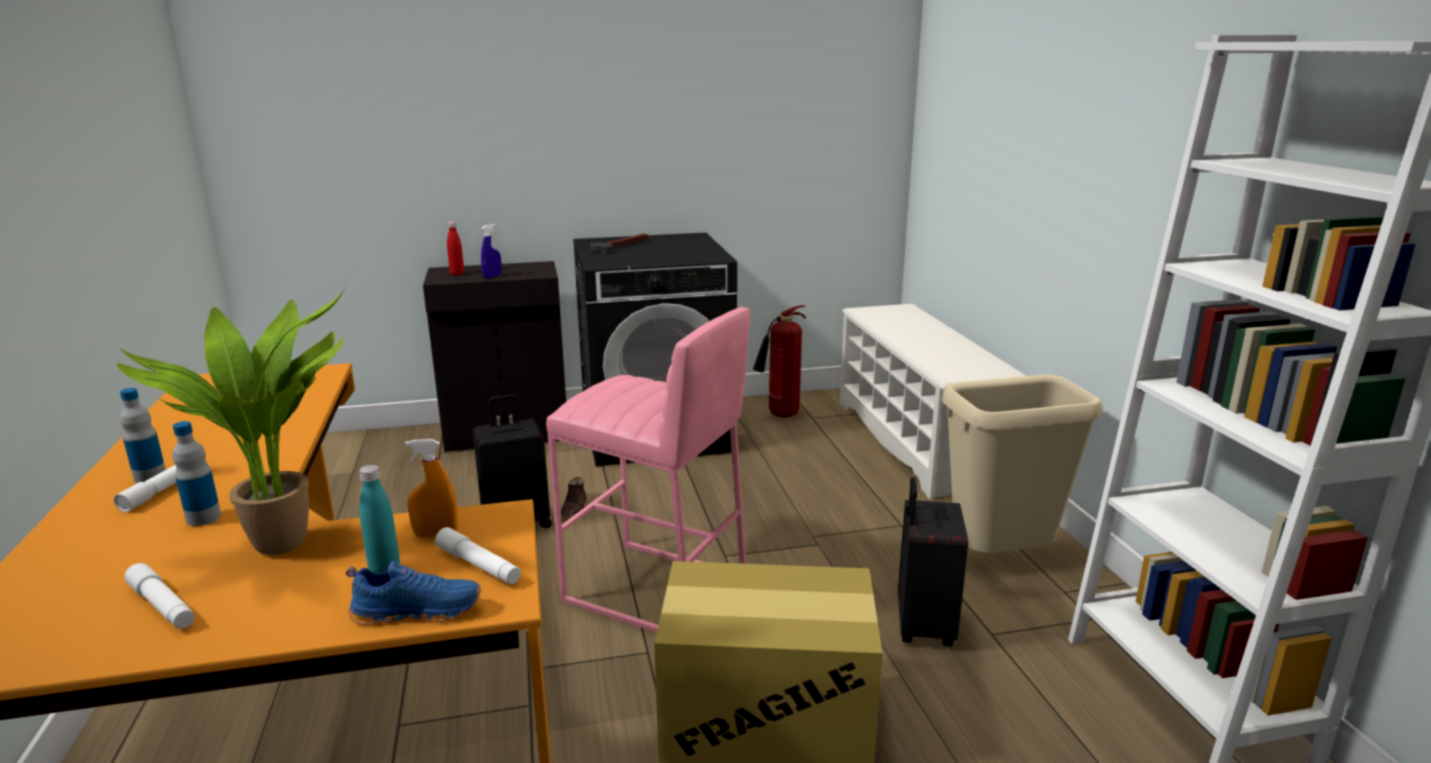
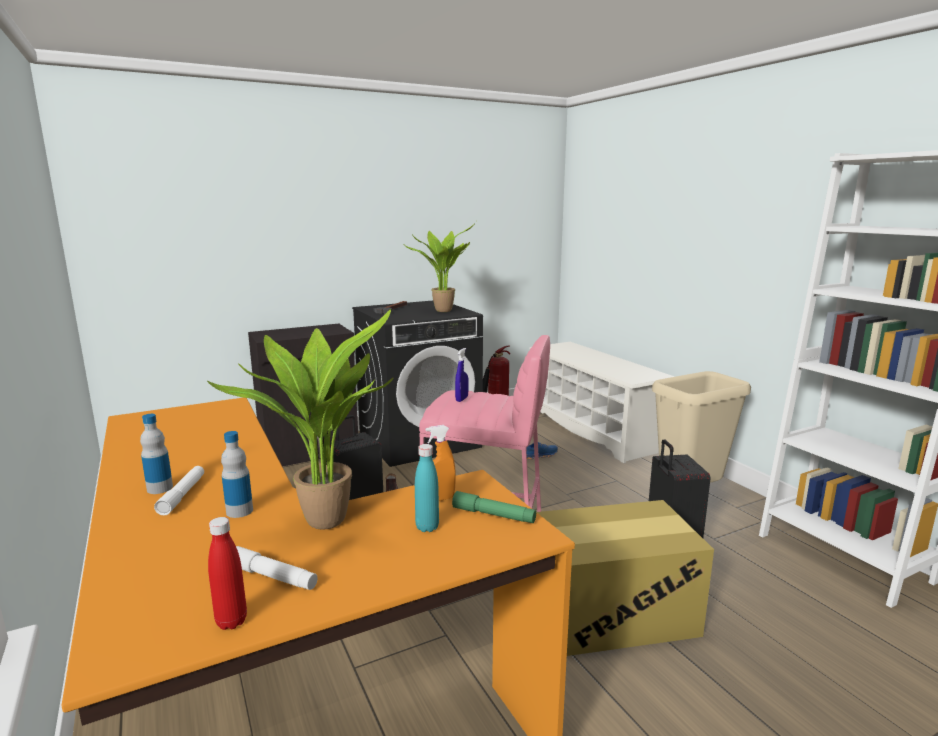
camera: 15 degrees left, 5 degrees down
blue shoe [346,561,481,625] -> blue shoe moved to [526,442,558,460]
white flashlight [435,527,521,584] -> green flashlight [452,491,536,523]
red bottle [447,222,464,276] -> red bottle moved to [208,517,247,630]
blue spray bottle [481,224,502,278] -> blue spray bottle moved to [455,348,469,402]
none -> potted plant [403,222,476,312]

